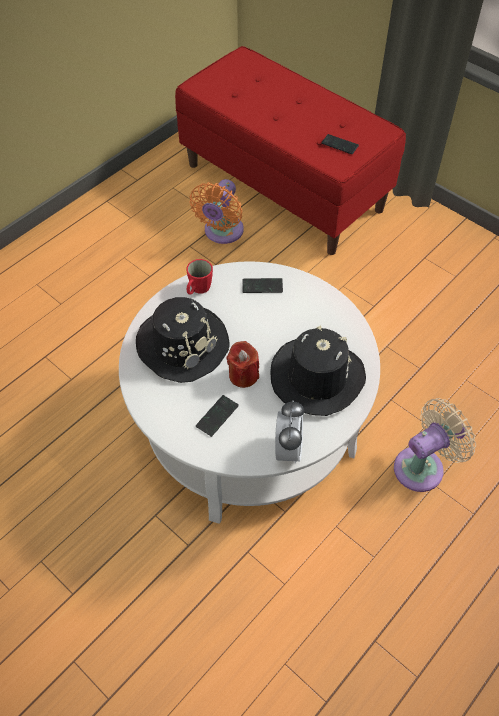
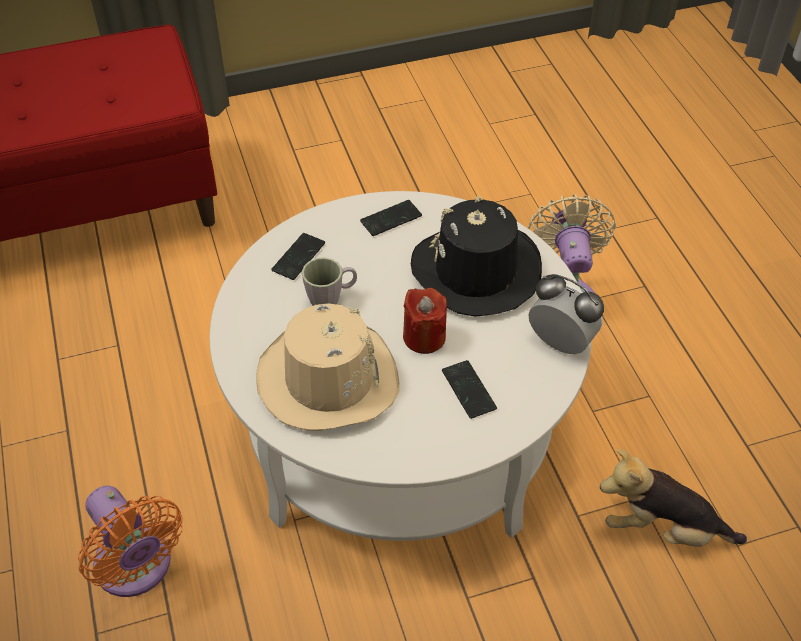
camera: 60 degrees left, 5 degrees down
black hat [136,297,230,383] -> beige hat [256,303,399,431]
red mug [186,259,213,295] -> none
orange fan [189,179,244,244] -> orange fan moved to [78,485,183,597]
phone [321,134,359,154] -> phone moved to [360,200,422,236]
none -> grey mug [302,257,357,306]
none -> plush toy [600,449,747,547]

